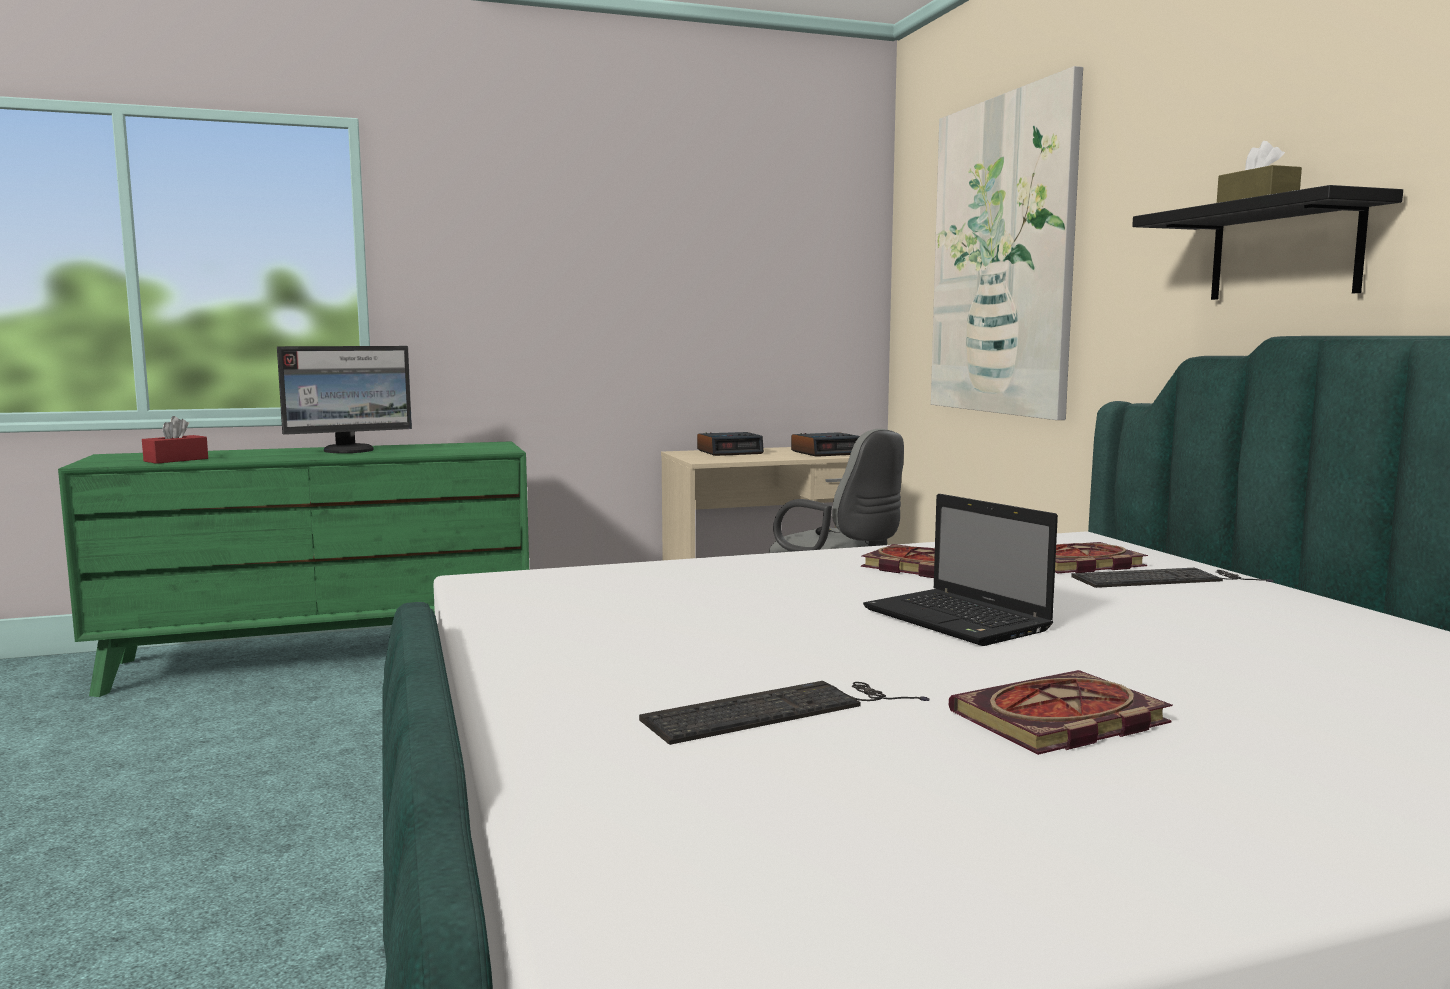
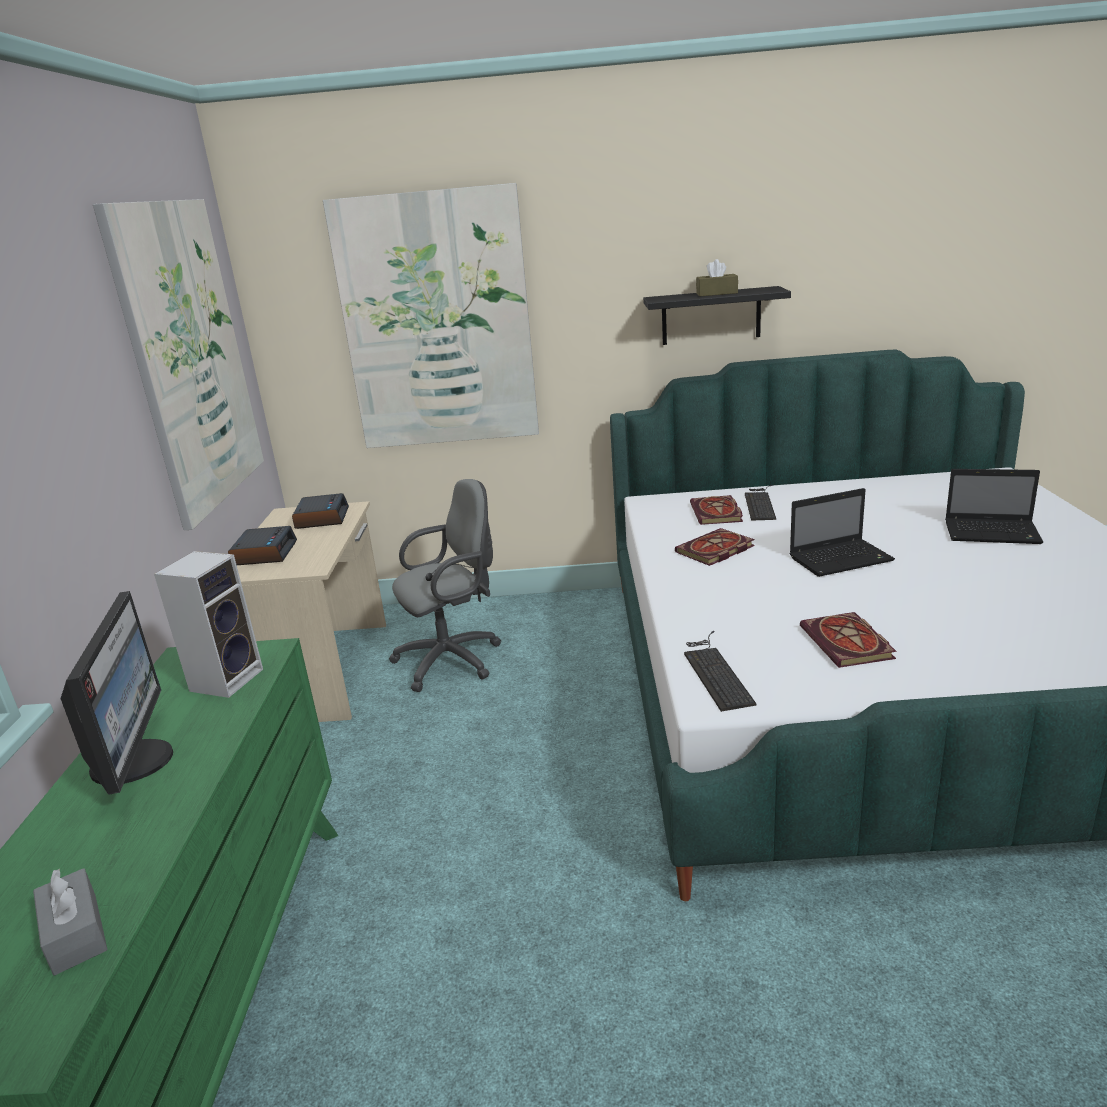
camera: 70 degrees left, 15 degrees up
red tissue box [142,416,208,464] -> grey tissue box [33,868,107,975]
keyboard [639,681,929,745] -> keyboard moved to [684,631,757,712]
book [949,670,1173,755] -> book moved to [800,612,897,668]
none -> picture [93,199,264,530]
none -> speaker [154,551,263,698]
none -> laptop [945,469,1043,544]

